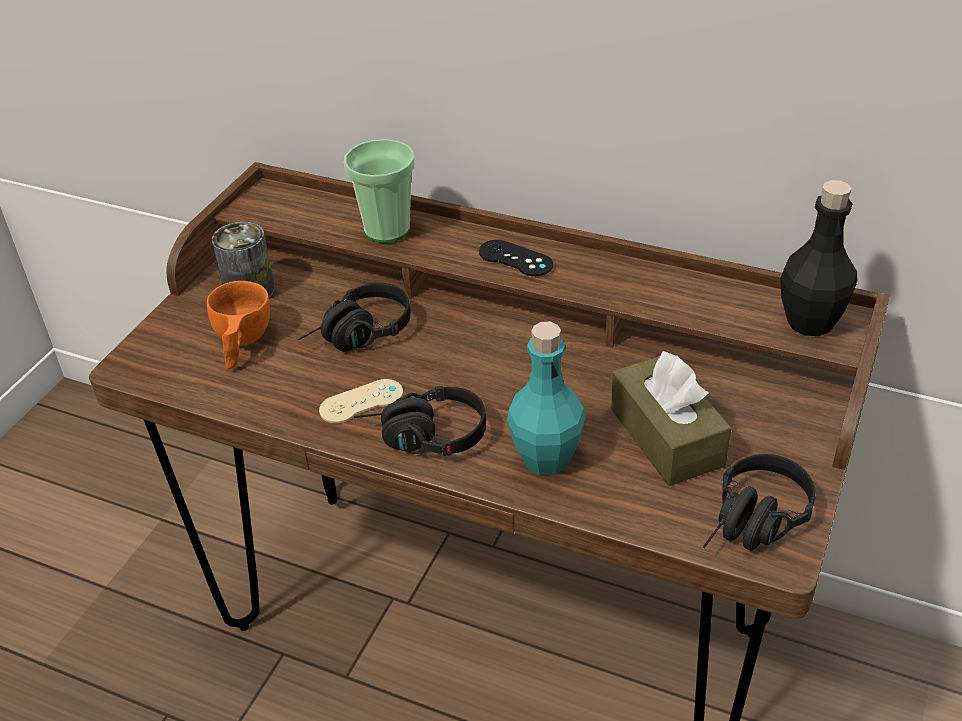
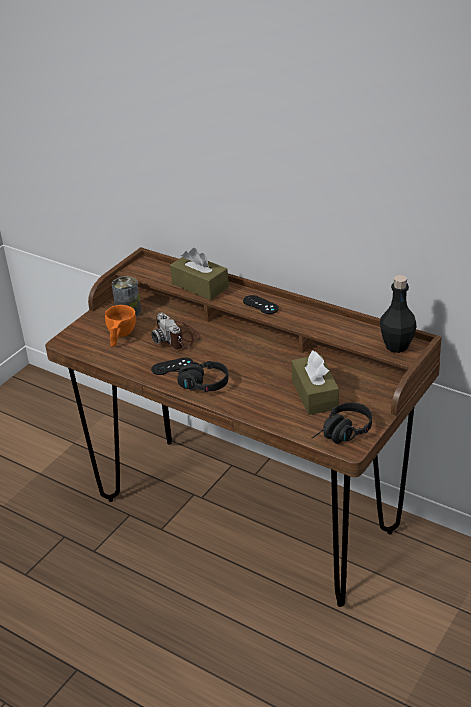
camera: 10 degrees right, 5 degrees down
black headphones [297,283,410,352] -> camera [151,313,201,349]
beige game controller [319,379,403,423] -> black game controller [151,357,193,375]
cup [344,139,415,243] -> brown tissue box [170,248,229,300]
turquoise bottle [507,322,586,475] -> none

